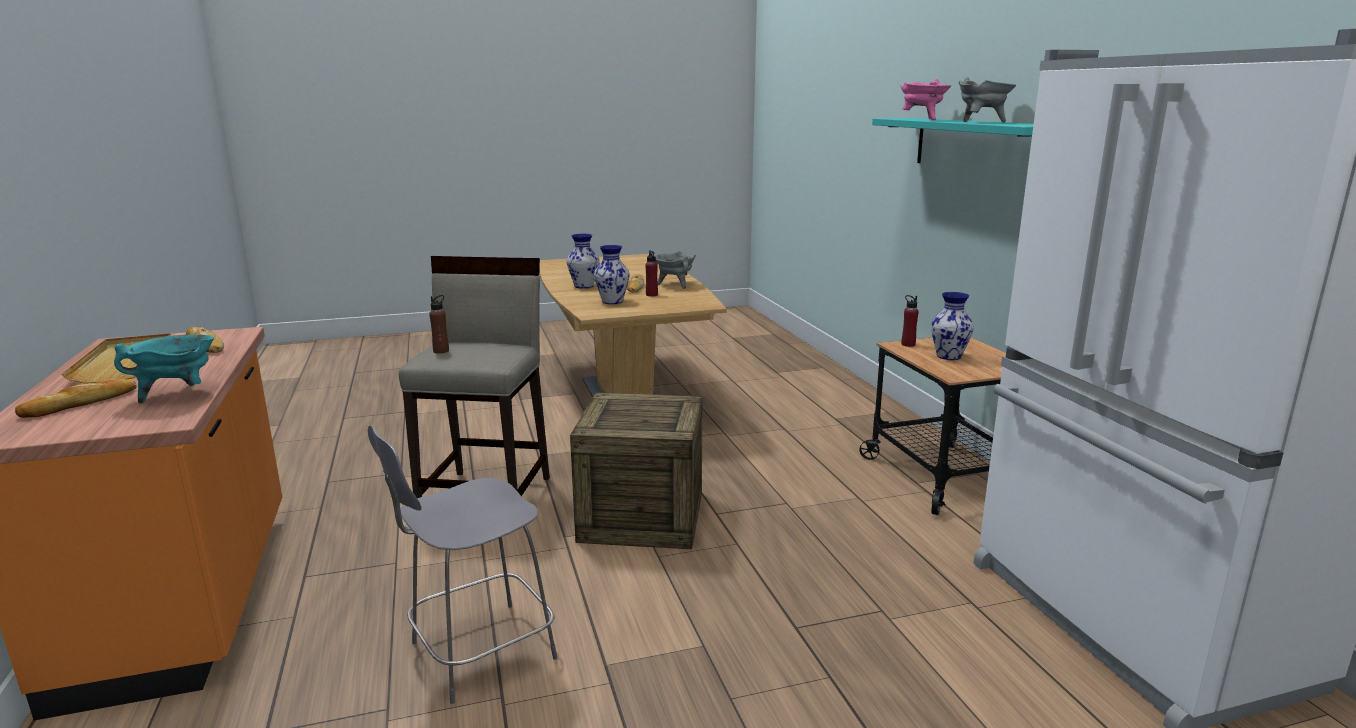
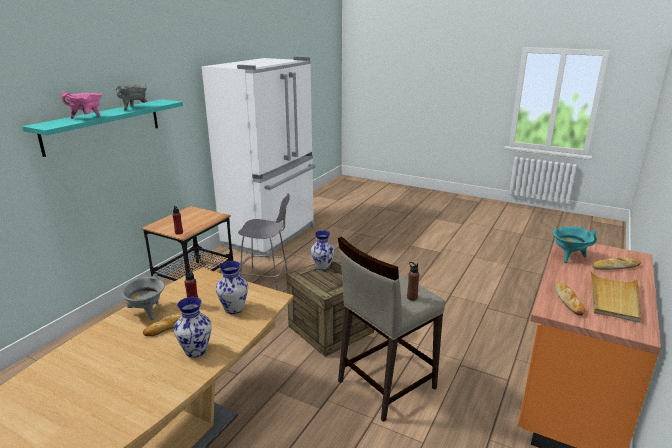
camera: 135 degrees left, 5 degrees up
grey stool [368,425,557,704] -> grey stool moved to [238,193,290,290]
vase [931,292,974,360] -> vase moved to [311,230,335,270]

